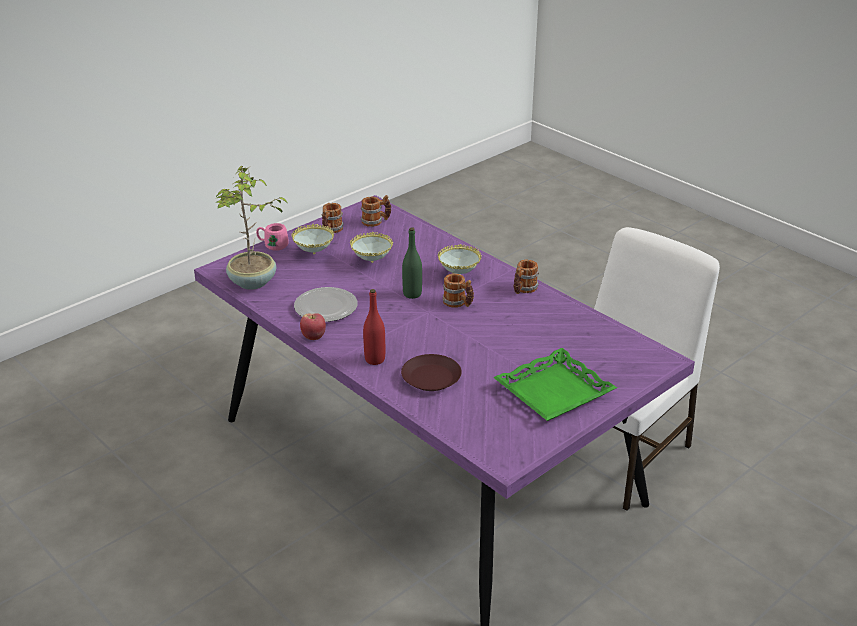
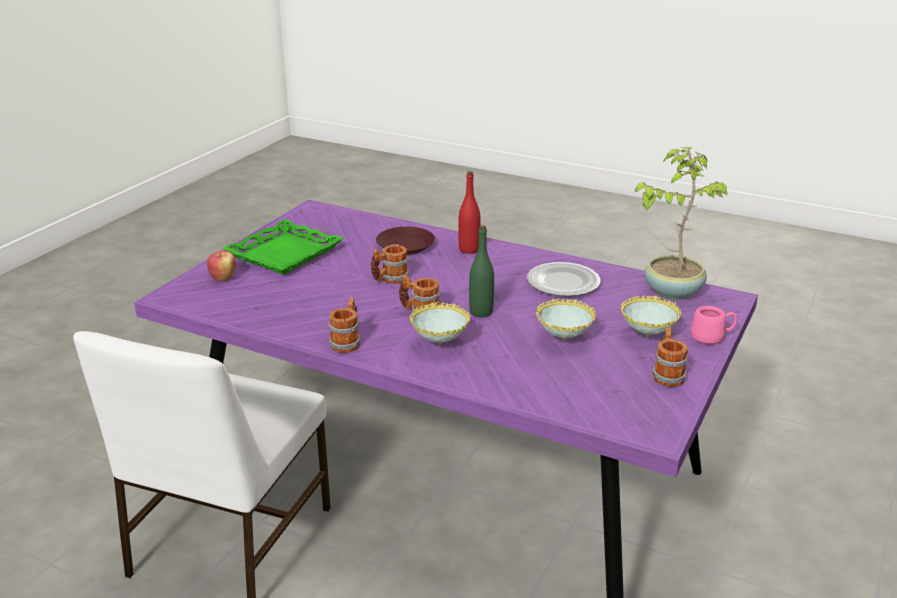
camera: 160 degrees right, 5 degrees down
apple [300,313,326,340] -> apple moved to [207,250,236,282]
mug [361,195,391,227] -> mug moved to [371,244,409,284]

